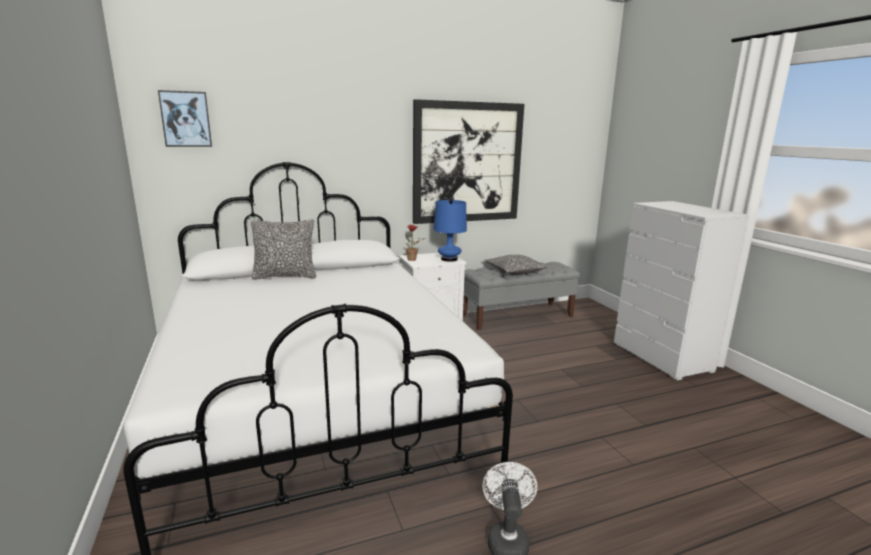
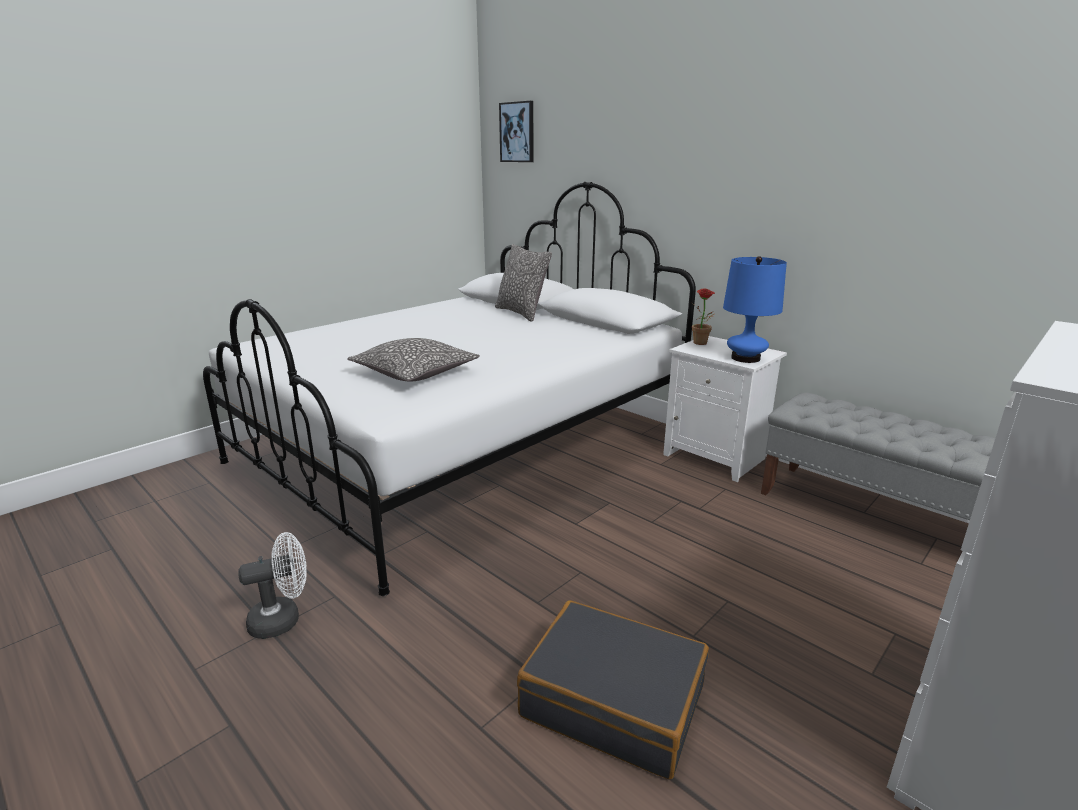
camera: 65 degrees right, 5 degrees up
picture [413,99,524,224] -> none
pillow [484,255,548,274] -> pillow moved to [347,338,480,381]
none -> black suitcase [517,600,709,779]

